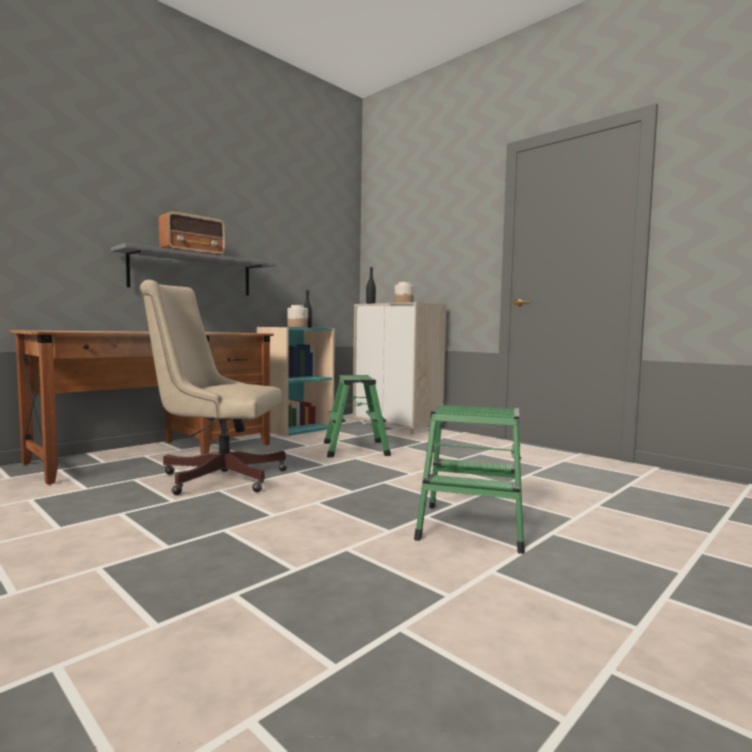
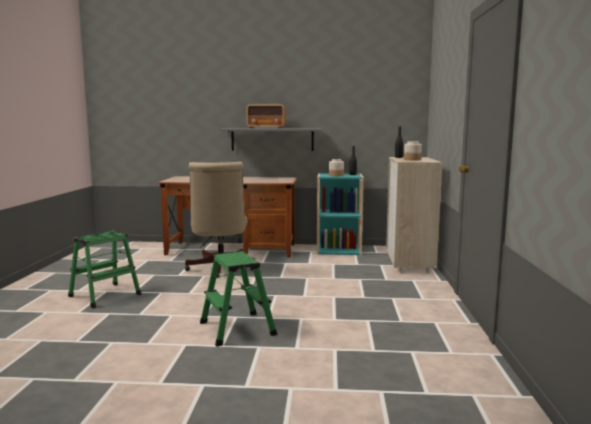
camera: 50 degrees right, 5 degrees up
beige office chair [140,280,287,495] -> beige office chair turned 150 degrees counterclockwise [185,162,255,278]
green step ladder [324,375,391,457] -> green step ladder moved to [68,231,142,309]

